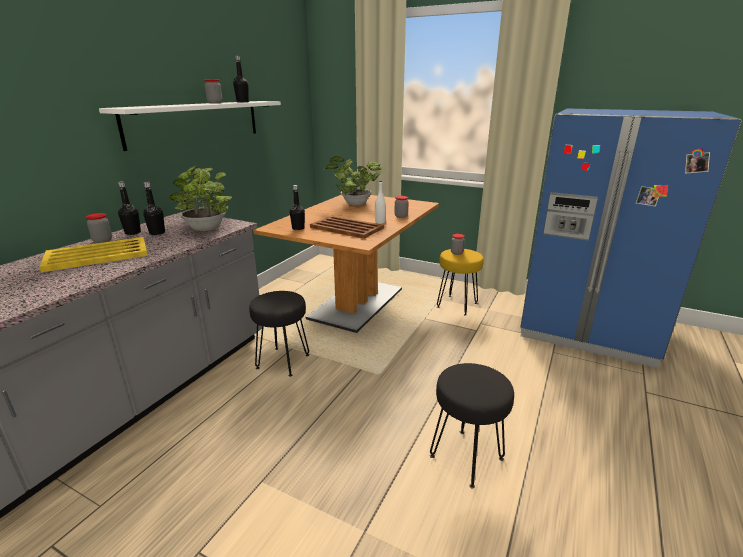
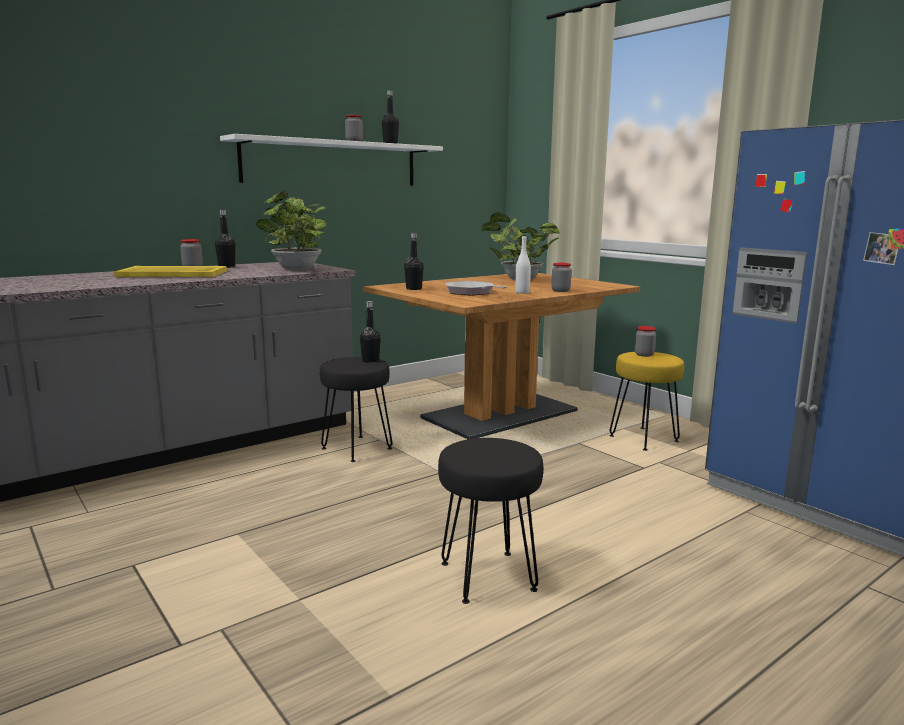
camera: 25 degrees right, 10 degrees down
black bottle [143,182,165,235] -> black bottle moved to [360,301,381,363]
brown tray [310,216,384,239] -> frying pan [446,281,507,296]

